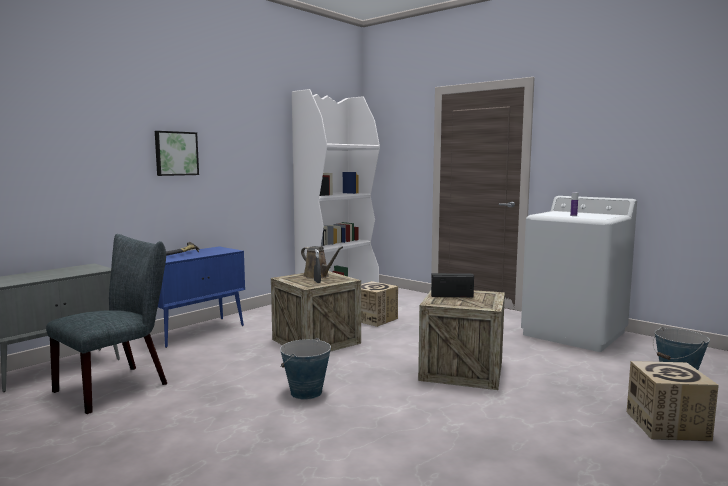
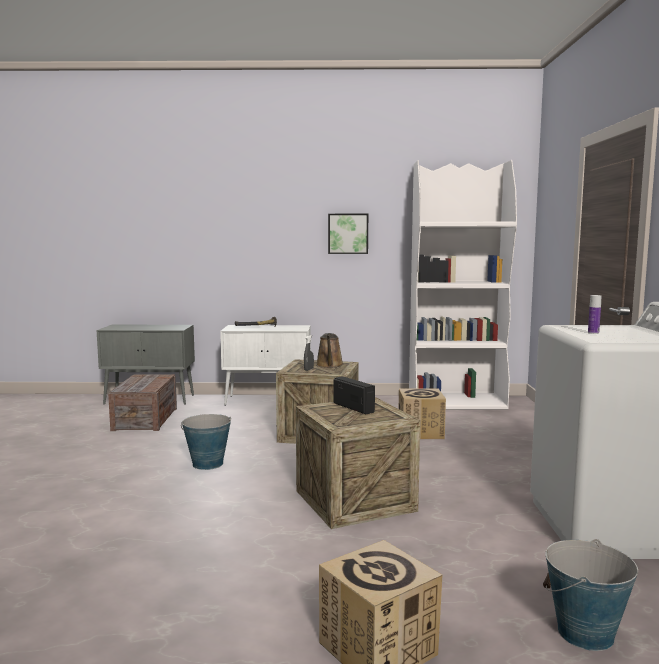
camera: 50 degrees right, 0 degrees up
grey chair [46,234,167,414] -> crate [108,374,177,431]
picture [155,131,199,176] -> picture moved to [328,214,368,254]
blue cabinet [158,246,245,348] -> white cabinet [220,325,311,405]

